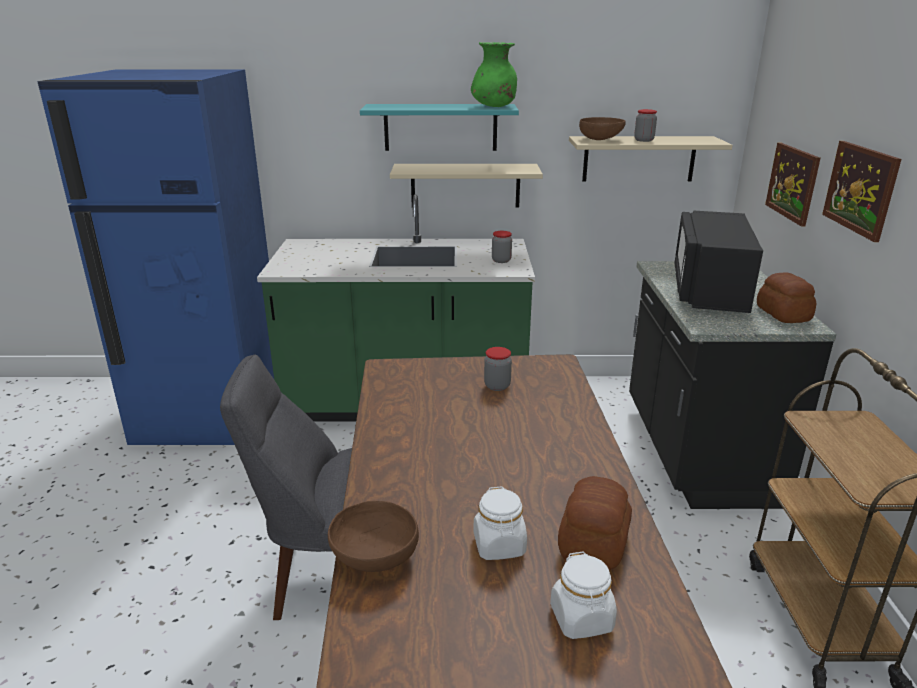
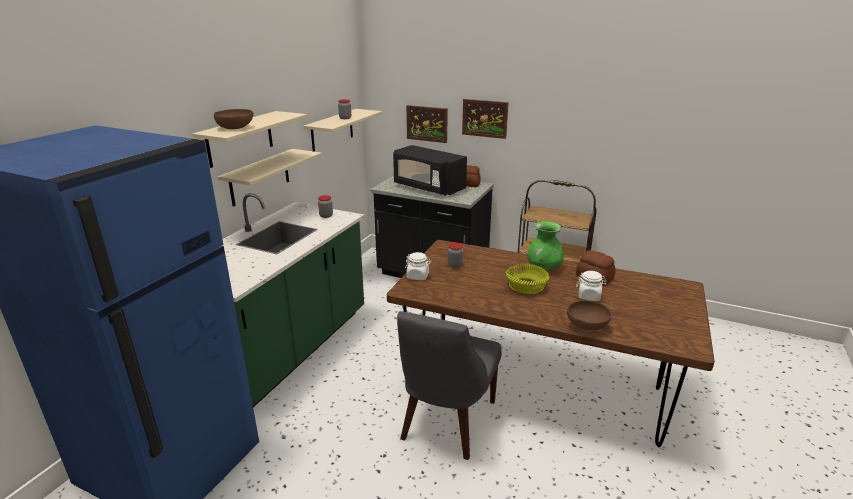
camera: 65 degrees left, 0 degrees up
turquoise shelf [360,104,519,151] -> beige shelf [192,111,307,168]
green vase [471,42,517,107] -> green vase moved to [527,221,564,270]
white jar [550,552,617,639] -> white jar moved to [405,252,431,280]
brown bowl [579,117,626,140] -> brown bowl moved to [214,109,254,129]
none -> yellow bowl [506,264,549,294]

